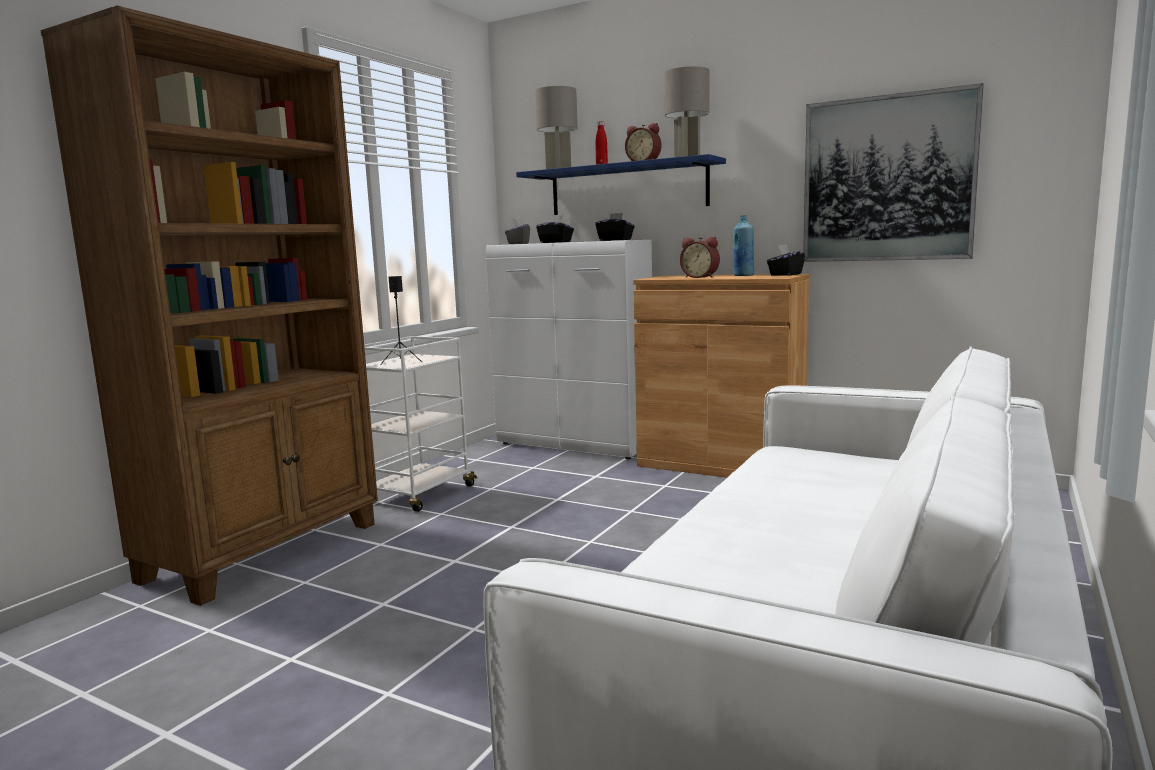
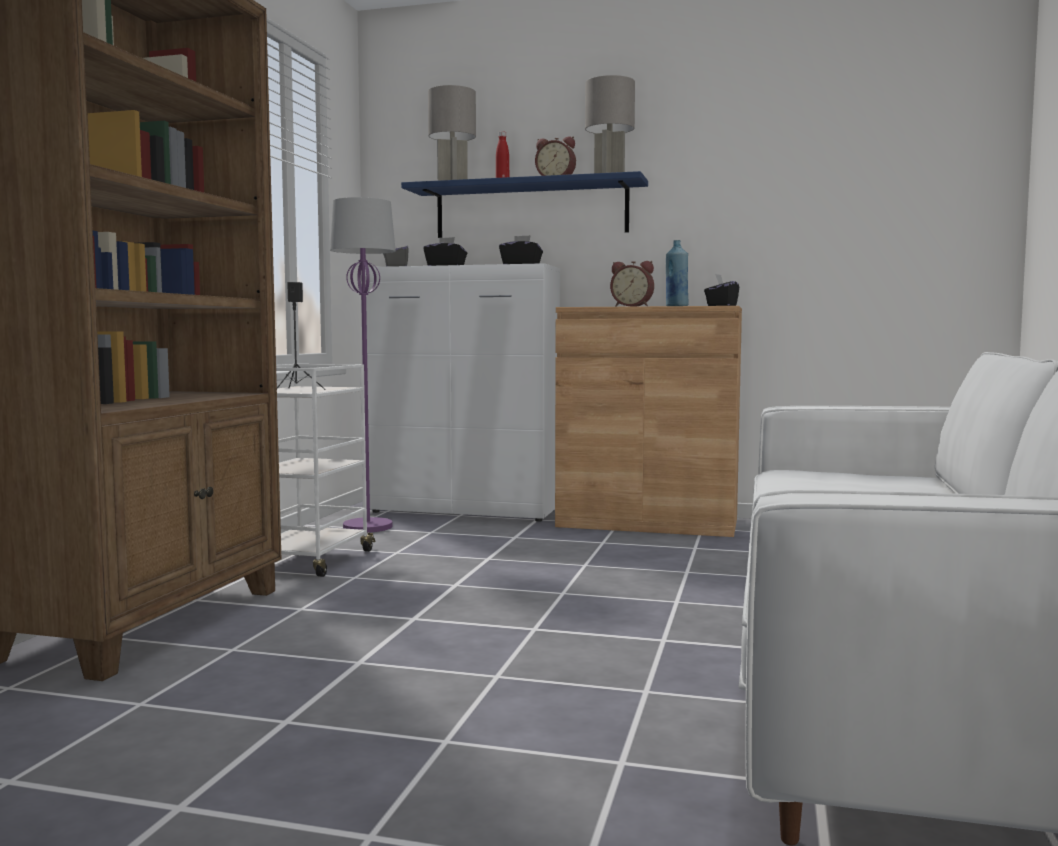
camera: 15 degrees left, 5 degrees down
picture [803,83,984,262] -> none
none -> purple floor lamp [330,197,396,533]

